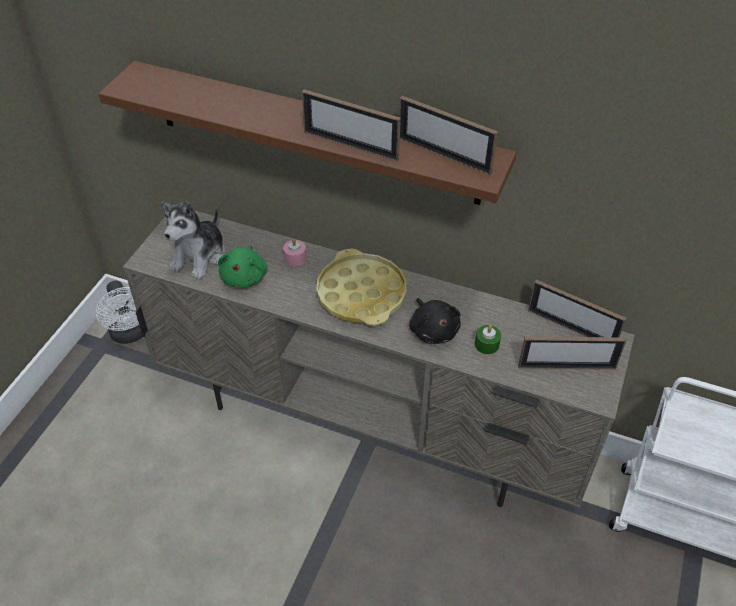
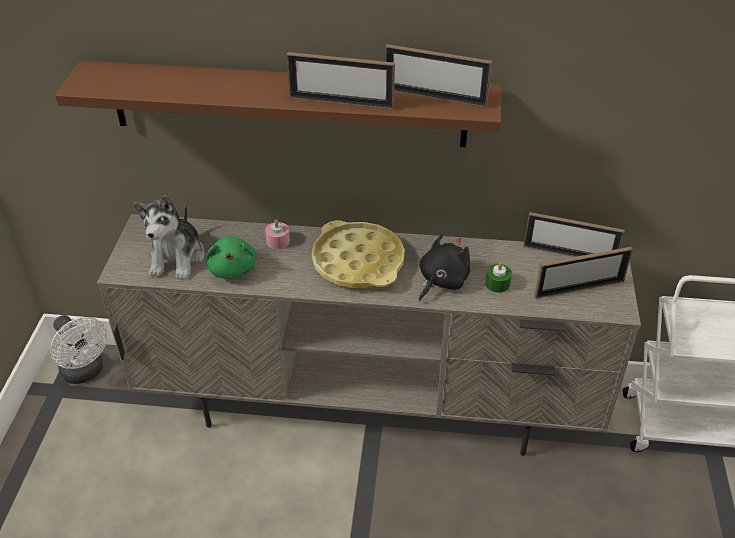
camera: 15 degrees left, 5 degrees down
black plush toy [409,298,461,344] -> black plush toy turned 105 degrees counterclockwise [419,234,471,301]

